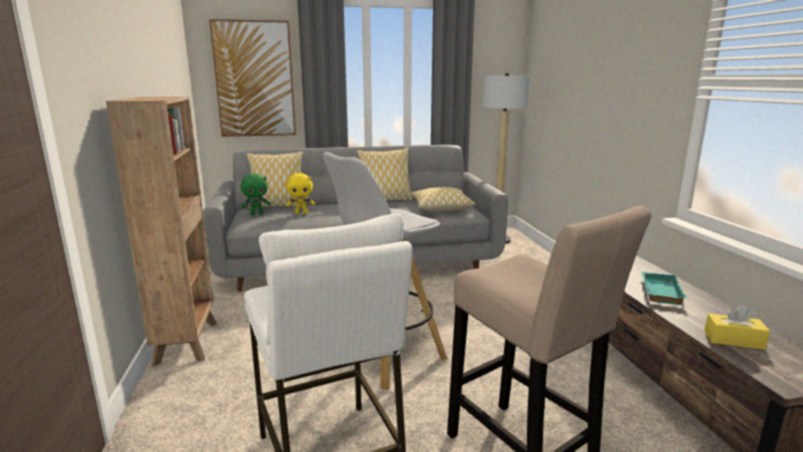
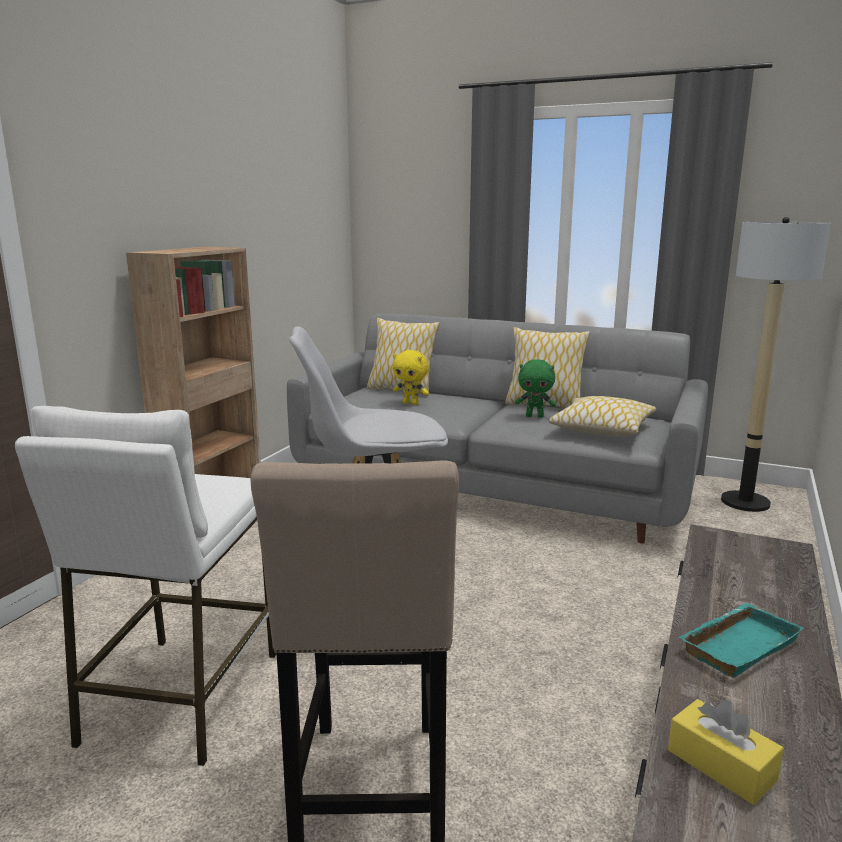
camera: 35 degrees right, 0 degrees up
picture [209,19,296,137] -> none
green plush toy [241,174,271,215] -> green plush toy moved to [515,359,556,418]

